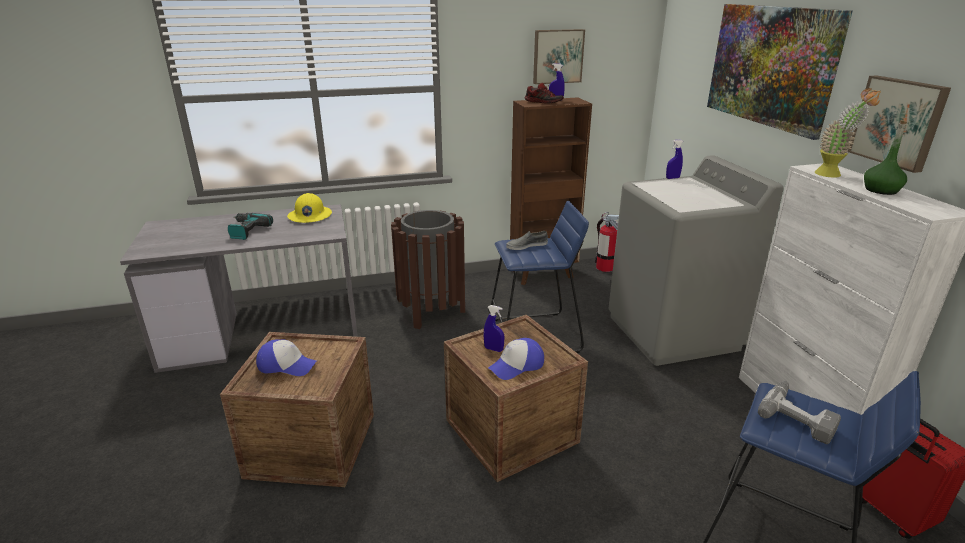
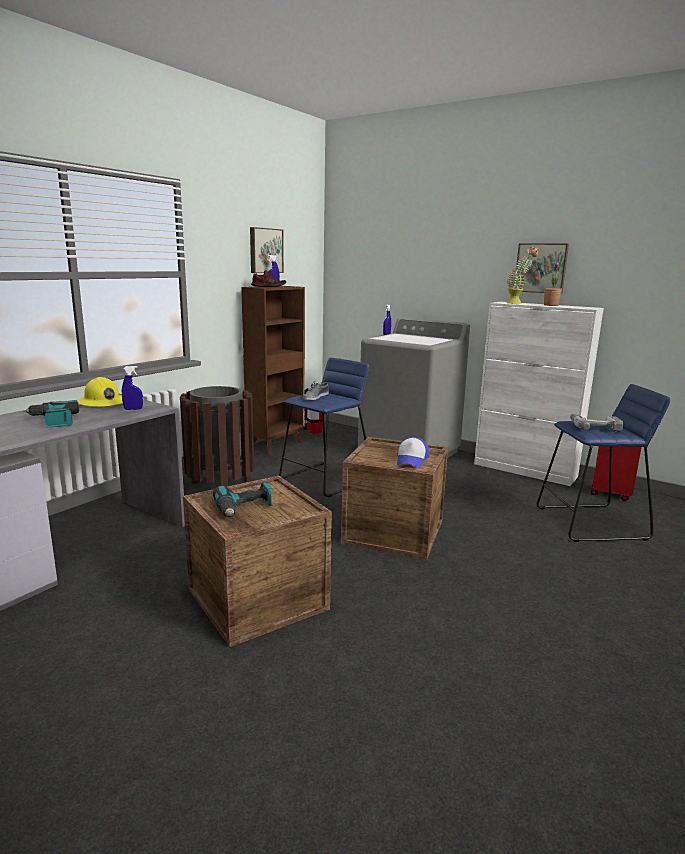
camera: 40 degrees left, 10 degrees down
cap [256,339,317,376] -> power drill [213,482,273,517]
blue spray bottle [483,305,505,352] -> blue spray bottle moved to [122,366,143,410]
picture [707,4,853,140] -> none
green bottle [864,120,907,195] -> potted plant [544,262,562,306]

